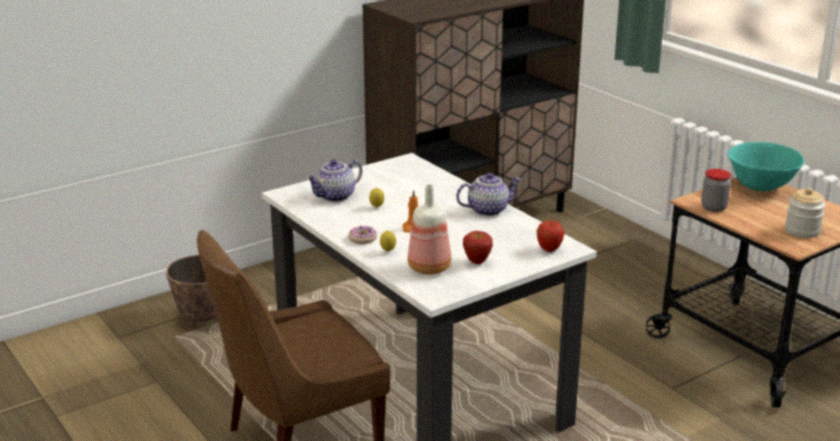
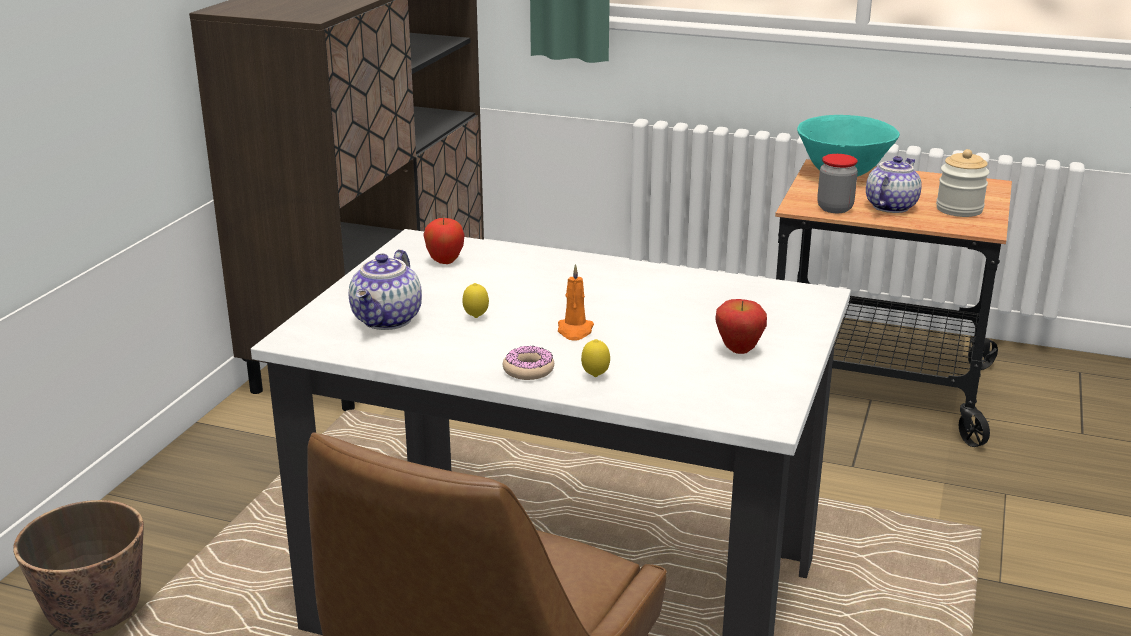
camera: 35 degrees left, 0 degrees up
bottle [408,184,451,274] -> none
teapot [456,173,521,216] -> teapot moved to [866,156,921,213]
apple [537,220,564,252] -> apple moved to [423,218,465,264]

